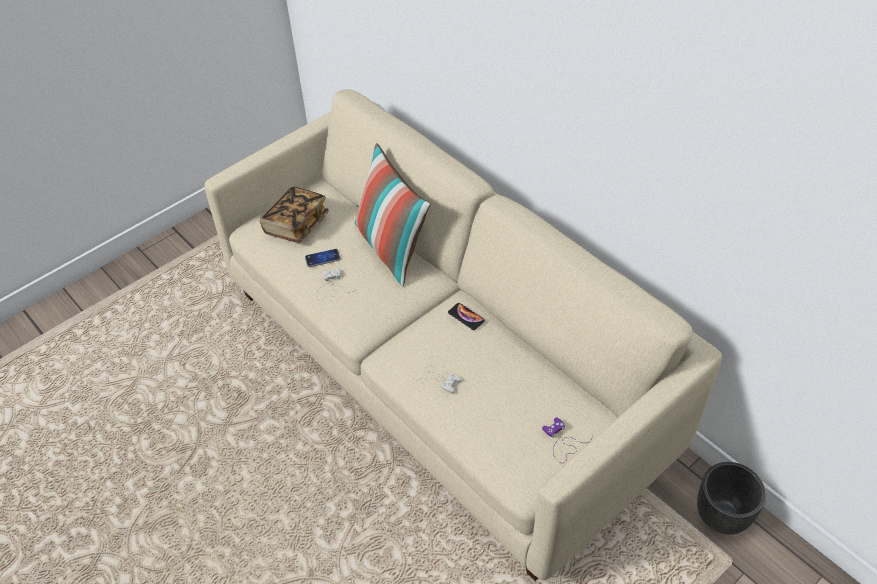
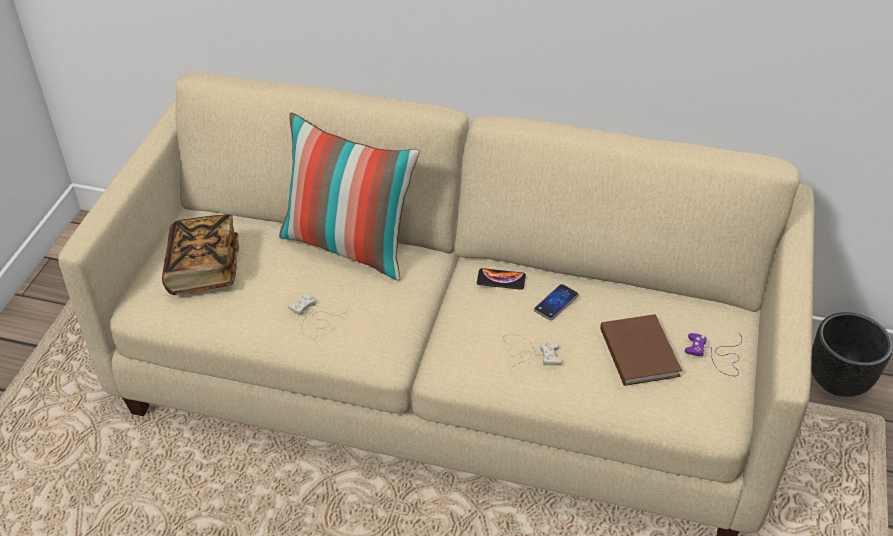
camera: 35 degrees left, 5 degrees down
phone [305,249,340,267] -> phone moved to [534,284,579,320]
none -> brown book [600,314,682,386]

